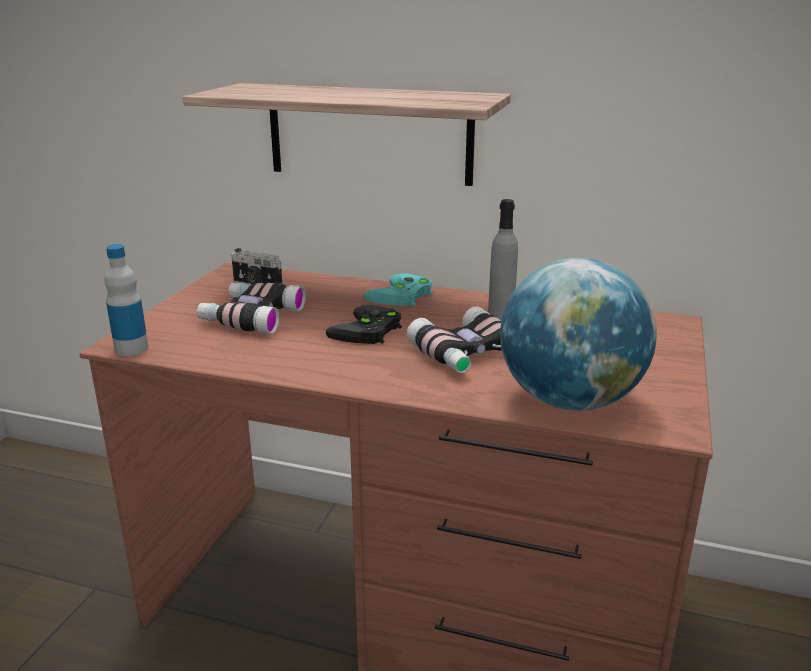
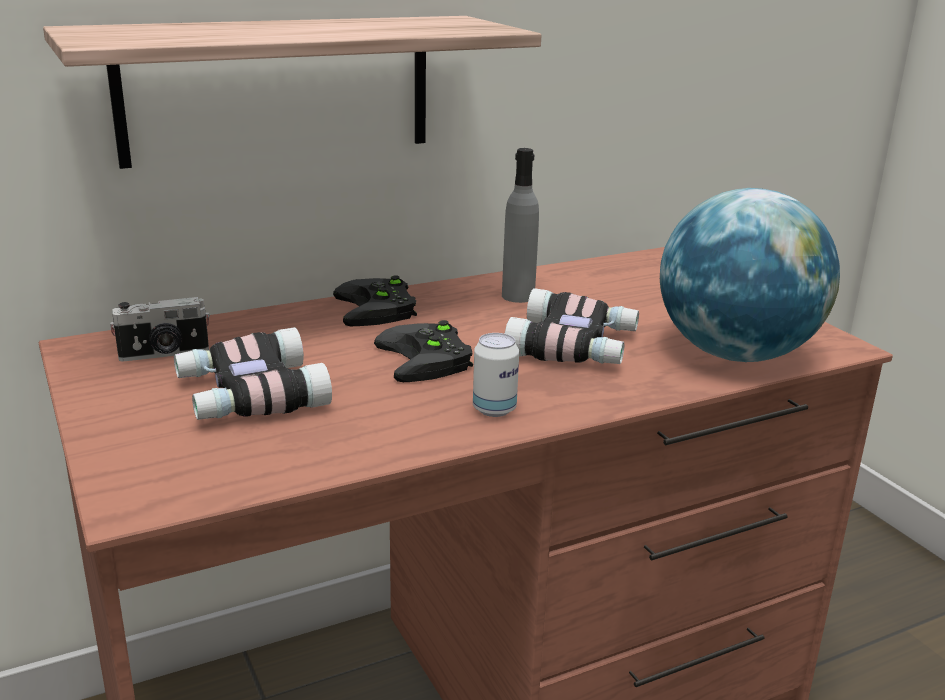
camera: 45 degrees left, 0 degrees up
bottle [104,244,149,356] -> none
turquoise game controller [364,273,433,306] -> black game controller [333,275,417,326]
none -> can [473,333,519,417]

